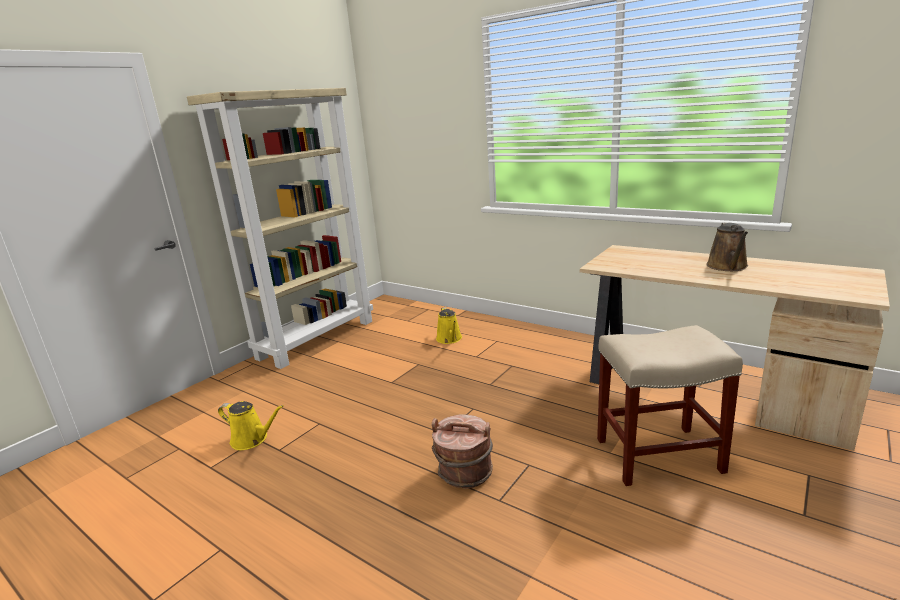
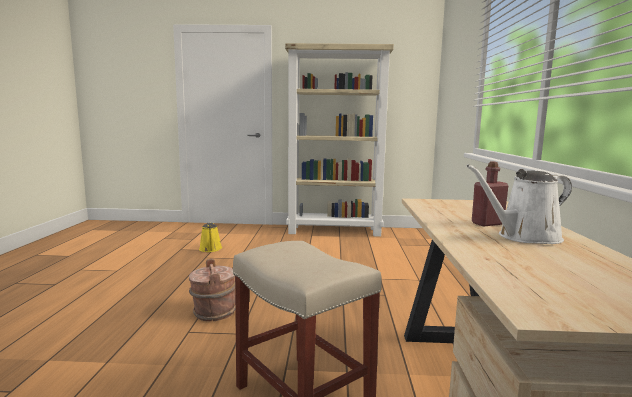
camera: 55 degrees right, 10 degrees down
yellow watering can [436,307,462,344] -> none
brown watering can [706,222,748,271] -> white watering can [466,164,572,244]
none -> red bottle [472,162,508,226]

